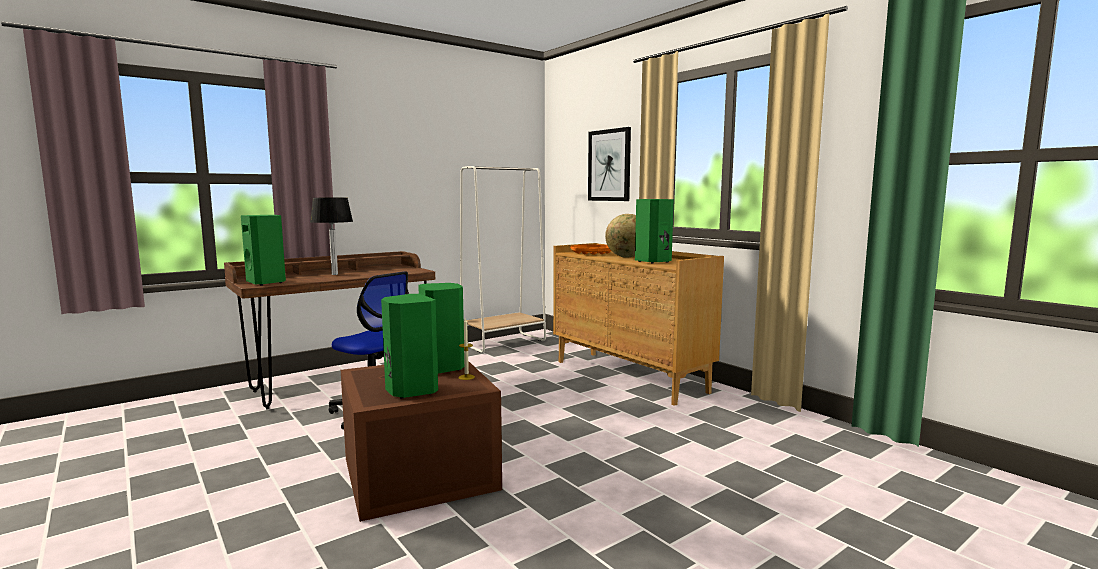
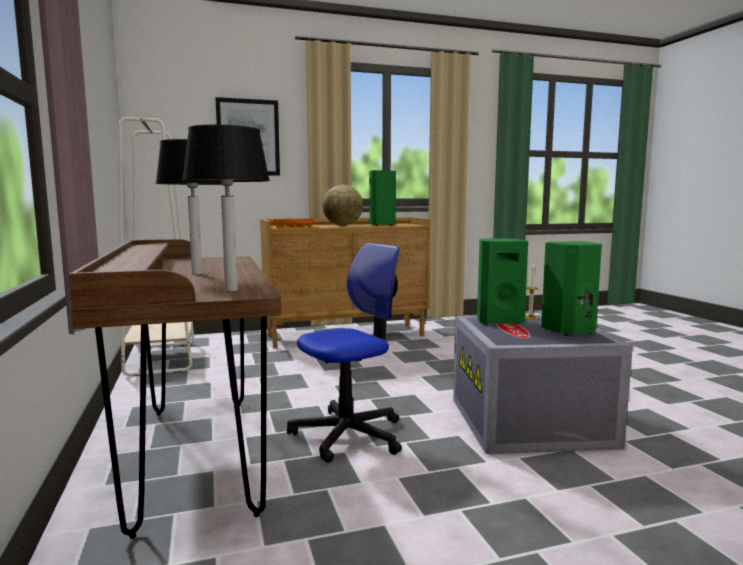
camera: 70 degrees left, 0 degrees up
green speaker [241,215,286,286] -> table lamp [182,125,270,291]
brown storage box [341,361,502,522] -> grey storage box [453,315,633,454]

